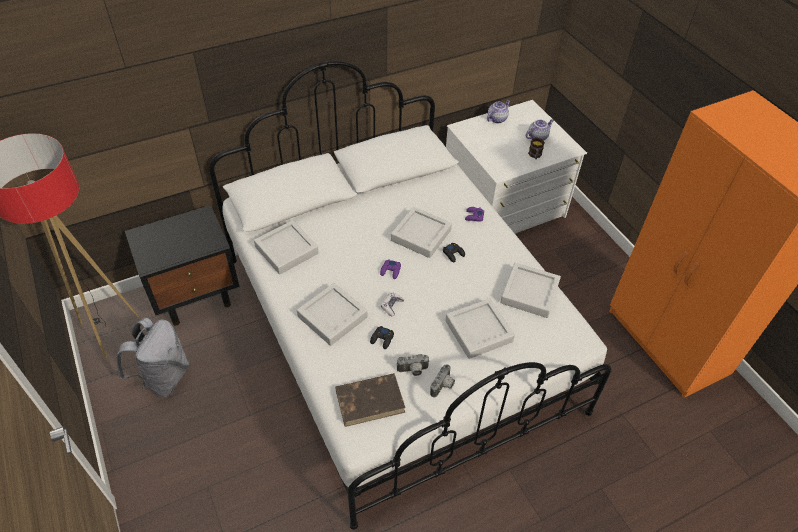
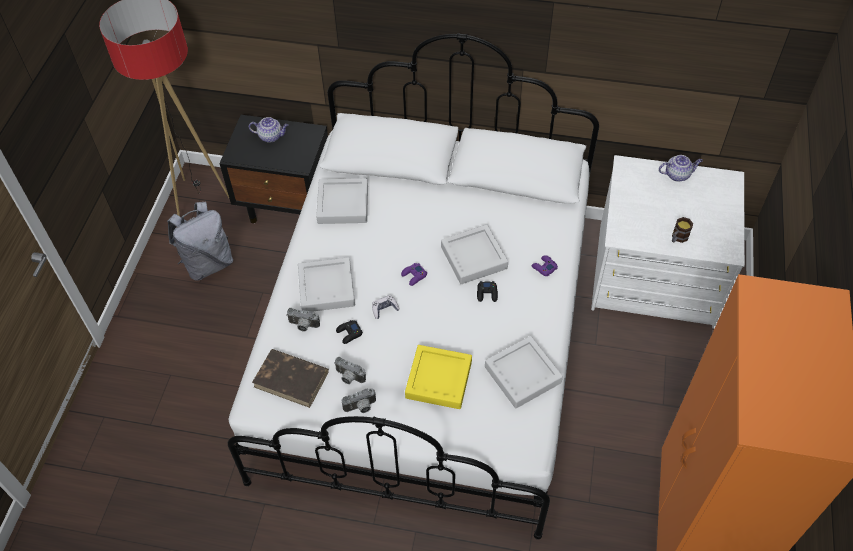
camera: 40 degrees right, 5 degrees up
grey tray [445,298,515,359] -> yellow tray [405,345,472,409]
teapot [526,119,554,141] -> teapot moved to [249,117,288,143]
none -> camera [286,308,320,332]

